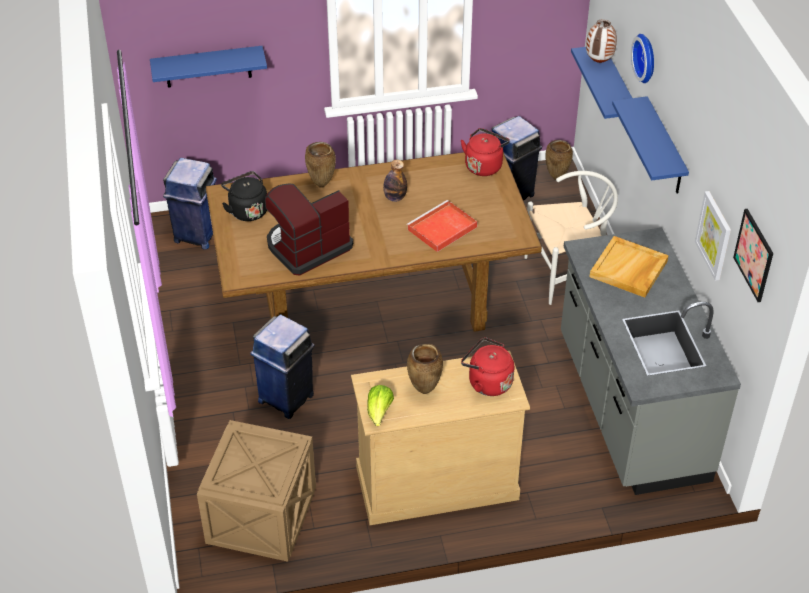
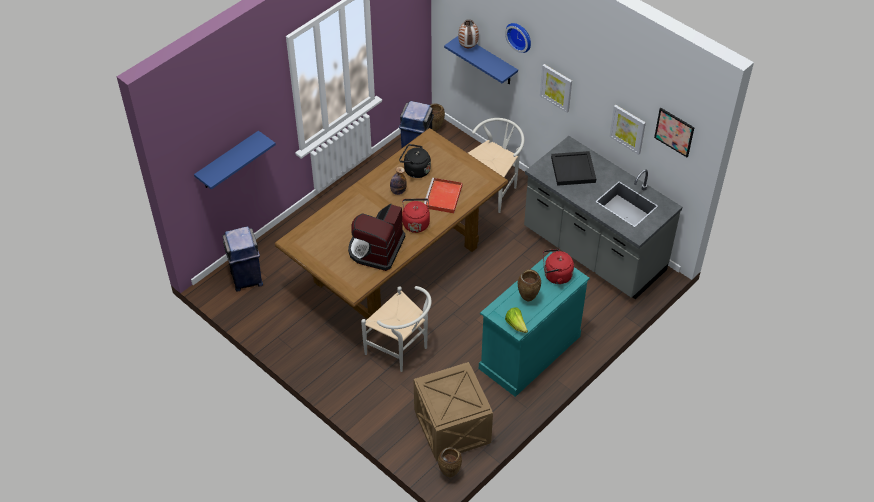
camera: 35 degrees left, 5 degrees up
black kettle [221,171,267,221] -> black kettle moved to [399,144,431,178]
blue trash can [250,314,315,419] -> white chair [361,286,432,372]
brown vase [305,142,336,188] -> brown vase moved to [438,447,462,477]
beige dresser [351,351,530,525] -> turquoise dresser [479,252,590,397]
red kettle [461,128,510,176] -> red kettle moved to [402,198,430,233]
beige tray [590,236,669,298] -> black tray [551,151,596,186]
blue shelf [612,96,689,193] -> picture [540,64,572,113]

